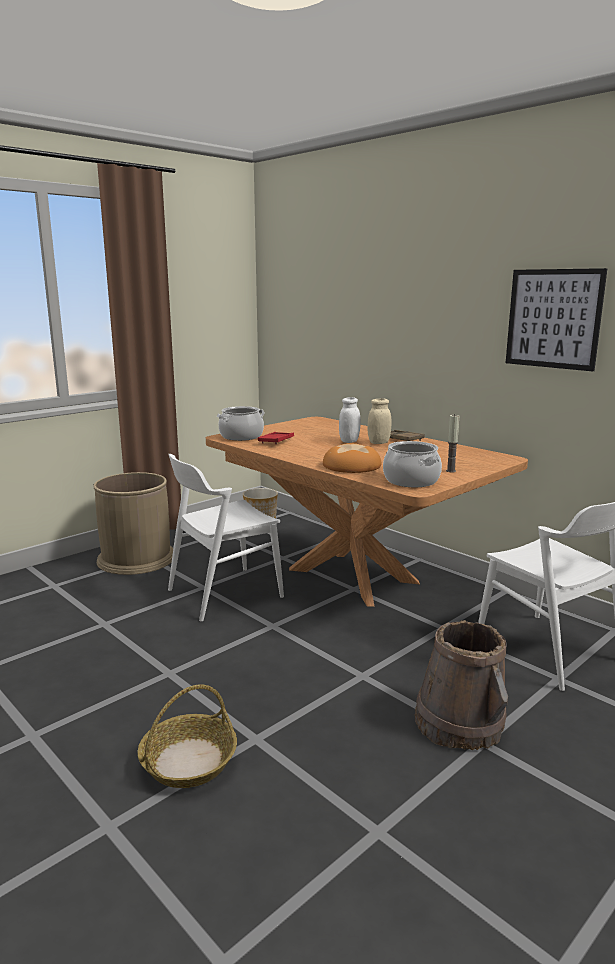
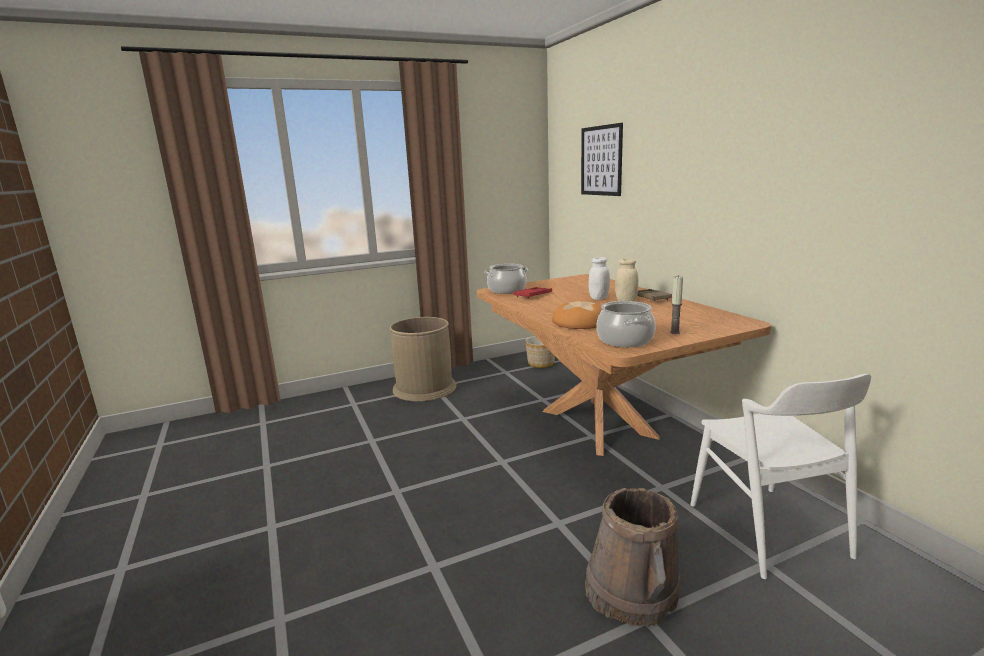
camera: 20 degrees right, 0 degrees up
basket [138,684,237,788] -> none
white chair [168,454,284,621] -> none
picture [506,268,607,371] -> picture moved to [581,123,623,196]

